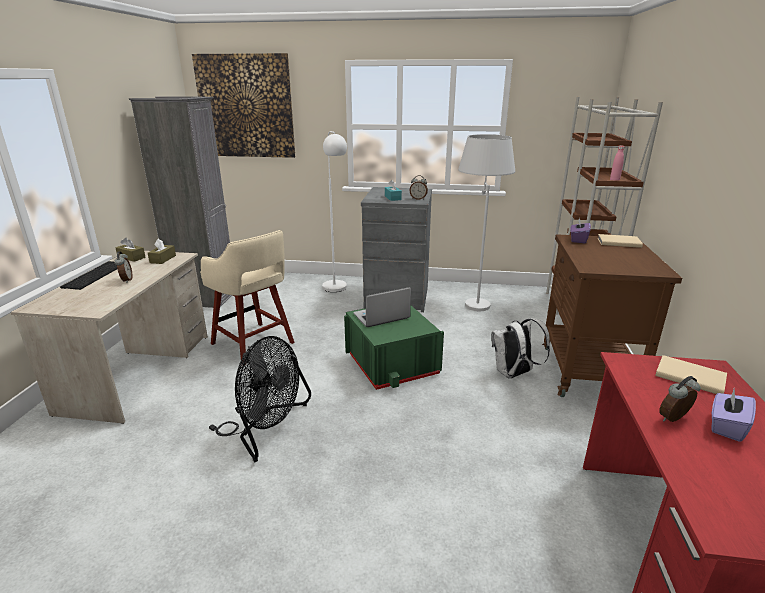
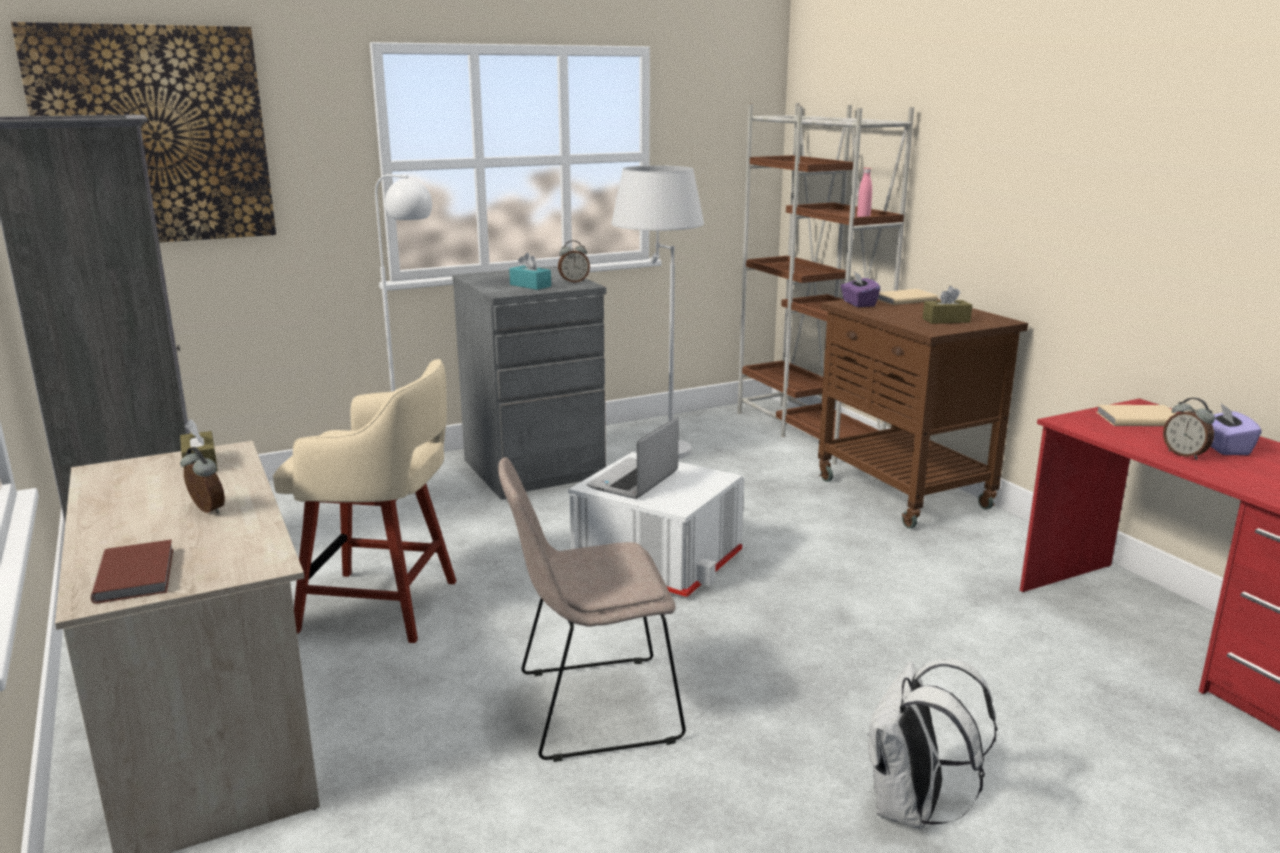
camera: 35 degrees left, 5 degrees down
keyboard [60,261,117,290] -> none
brown tissue box [116,238,146,262] -> brown tissue box moved to [923,286,972,324]
black fan [209,336,311,462] -> beige chair [498,457,686,762]
green storage box [344,306,444,390] -> white storage box [568,452,744,597]
white backpack [491,318,550,379] -> white backpack moved to [867,659,997,829]
alarm clock [659,376,701,422] -> alarm clock turned 60 degrees counterclockwise [1163,398,1215,460]
none -> brown book [91,539,173,604]

